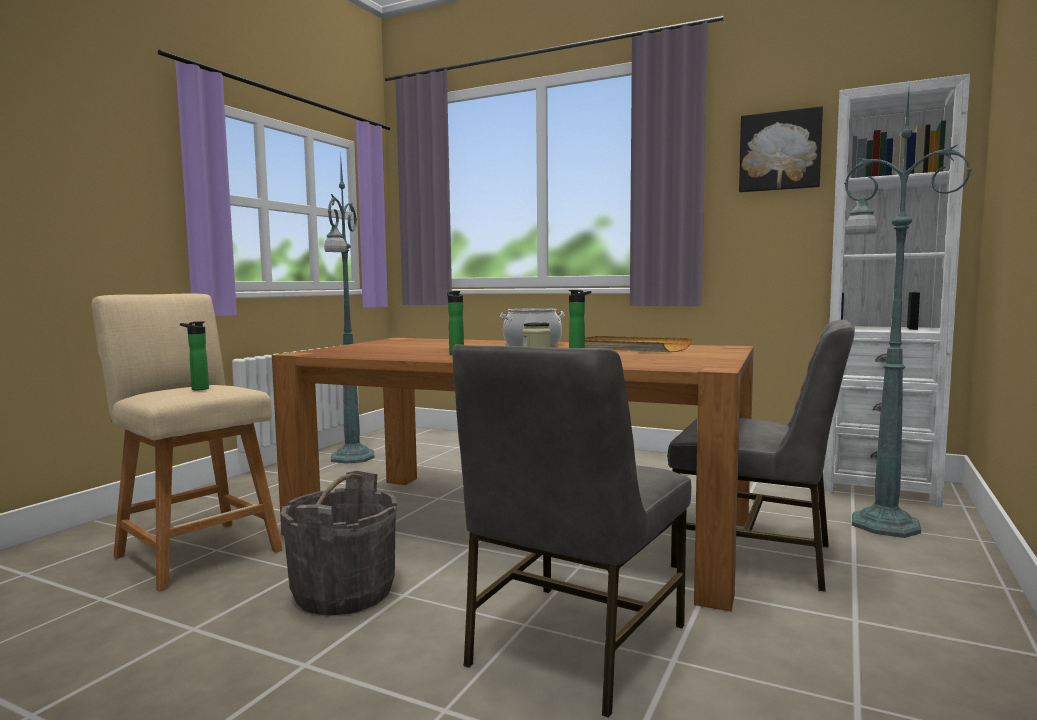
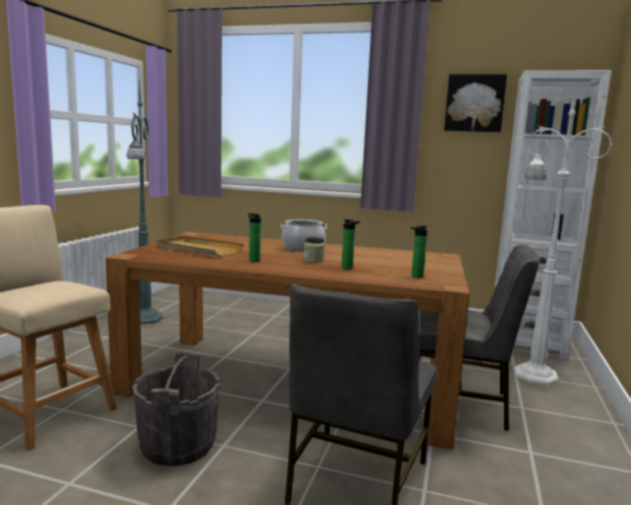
camera: 10 degrees left, 5 degrees up
bottle [180,321,209,390] -> bottle moved to [411,226,427,278]
beige tray [585,336,692,352] -> beige tray moved to [156,236,244,256]
green floor lamp [844,91,972,538] -> white floor lamp [514,79,612,386]

